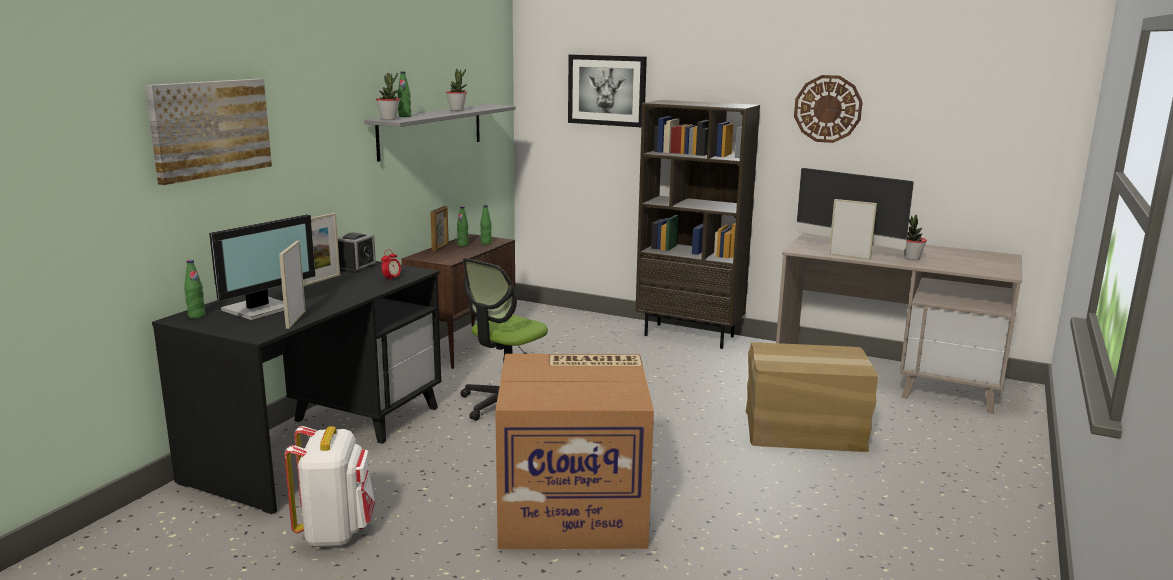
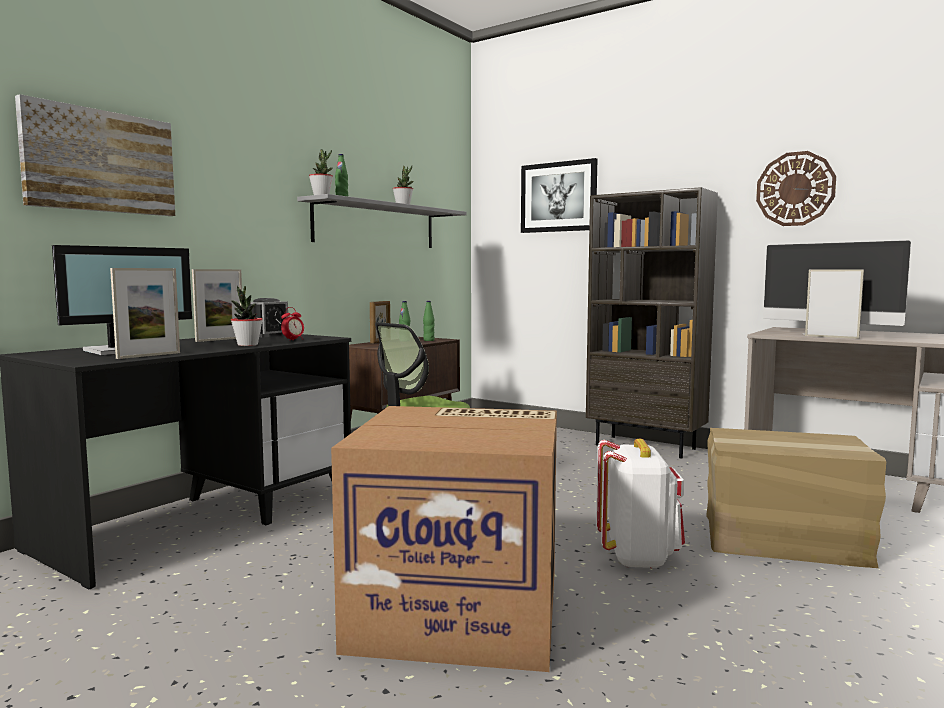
camera: 10 degrees right, 10 degrees down
green bottle [184,260,206,319] -> none
picture frame [279,241,306,329] -> picture frame turned 150 degrees counterclockwise [110,268,180,359]
white backpack [284,426,375,547] -> white backpack moved to [596,439,685,569]
potted plant [904,215,927,260] -> potted plant moved to [231,286,263,346]

